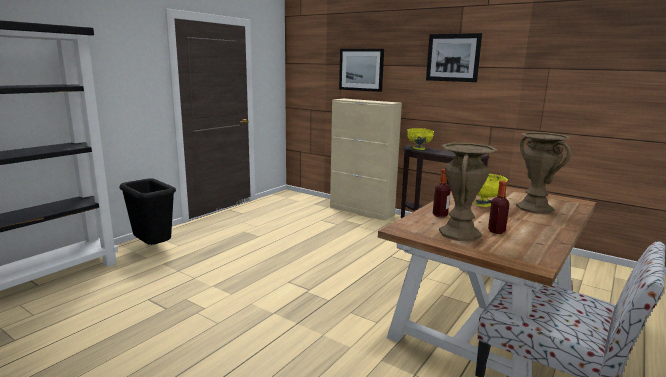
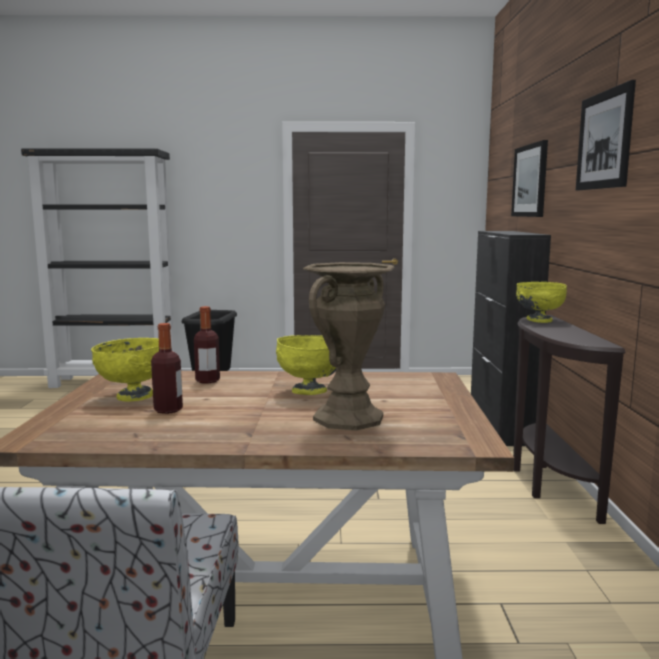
camera: 55 degrees right, 5 degrees down
beige cabinet [330,99,402,221] -> black cabinet [471,231,551,446]
brown vase [439,143,498,241] -> yellow bowl [91,338,159,401]

